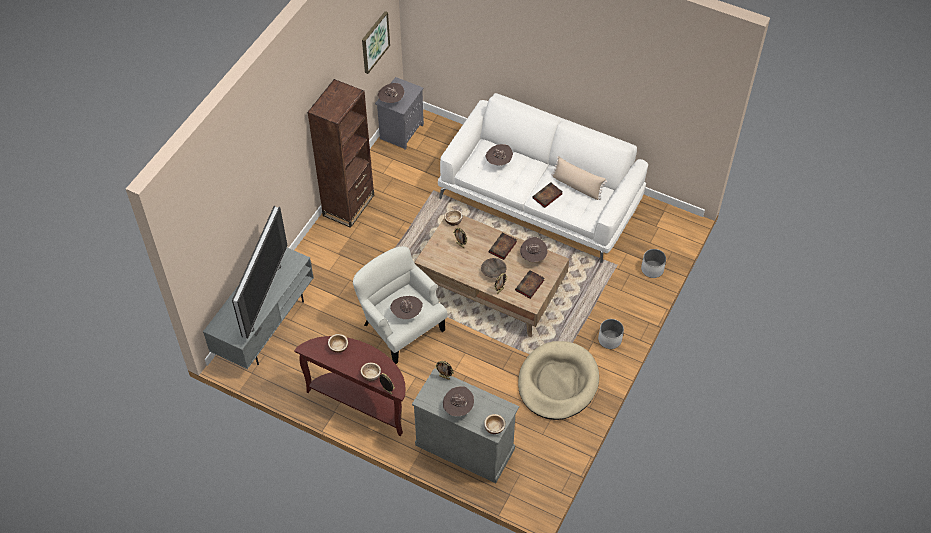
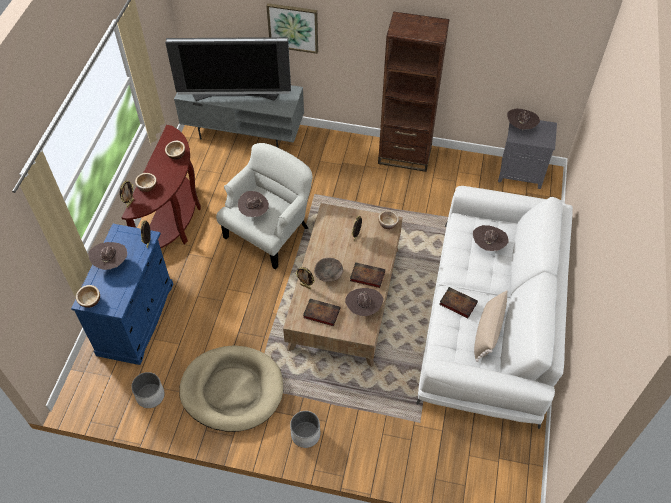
camera: 75 degrees right, 0 degrees up
picture [362,11,390,74] -> picture moved to [266,3,318,54]
grey cabinet [412,368,519,483] -> blue cabinet [71,224,173,365]
white planter [641,249,666,278] -> white planter moved to [131,372,165,408]

